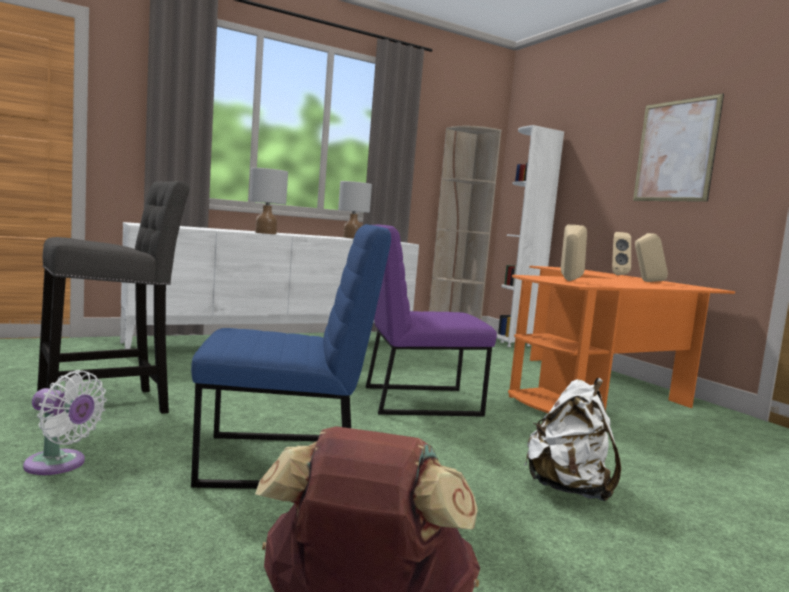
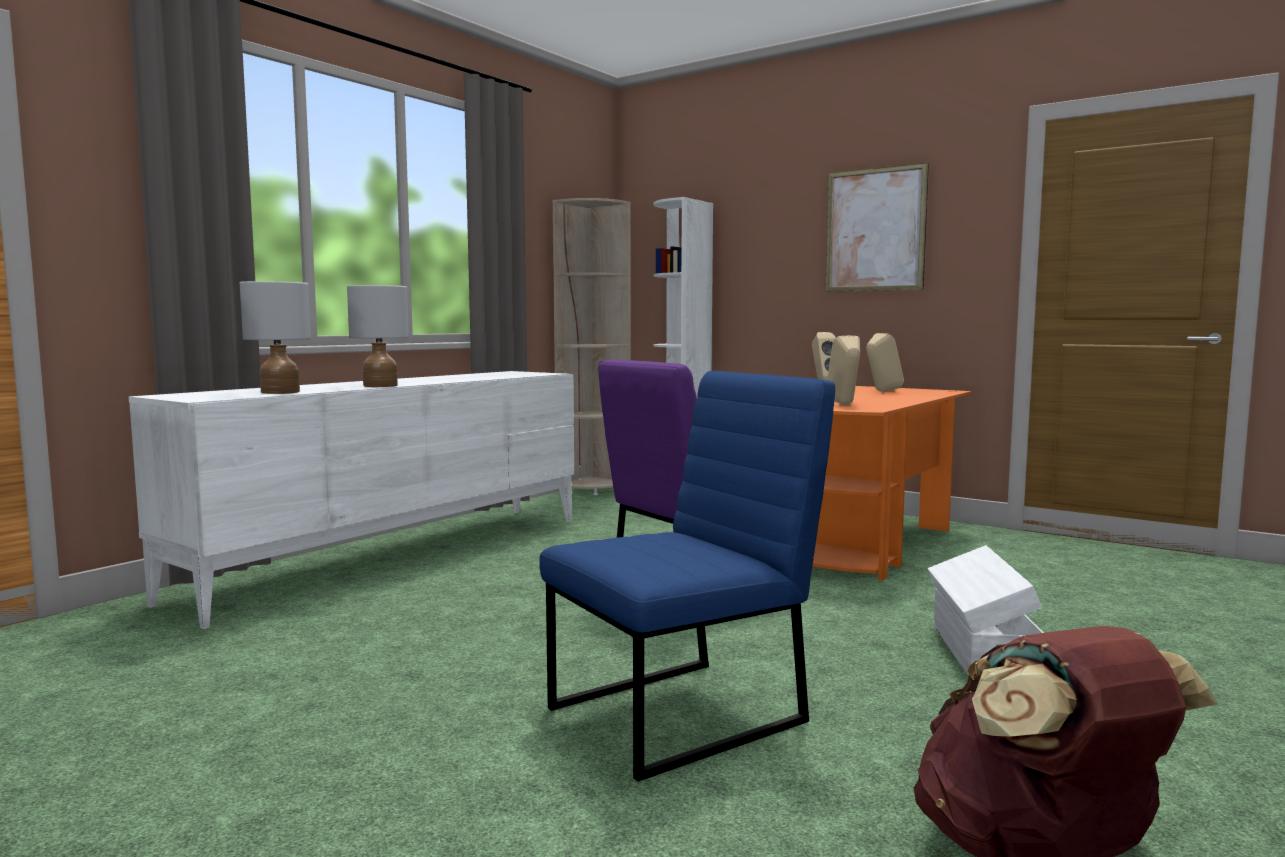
camera: 25 degrees left, 0 degrees up
white fan [23,370,107,475] -> none
grey stool [37,181,189,421] -> none
grey table lamp [338,181,372,239] -> grey table lamp moved to [240,281,311,394]
white backpack [524,378,621,501] -> white storage box [928,545,1043,676]

